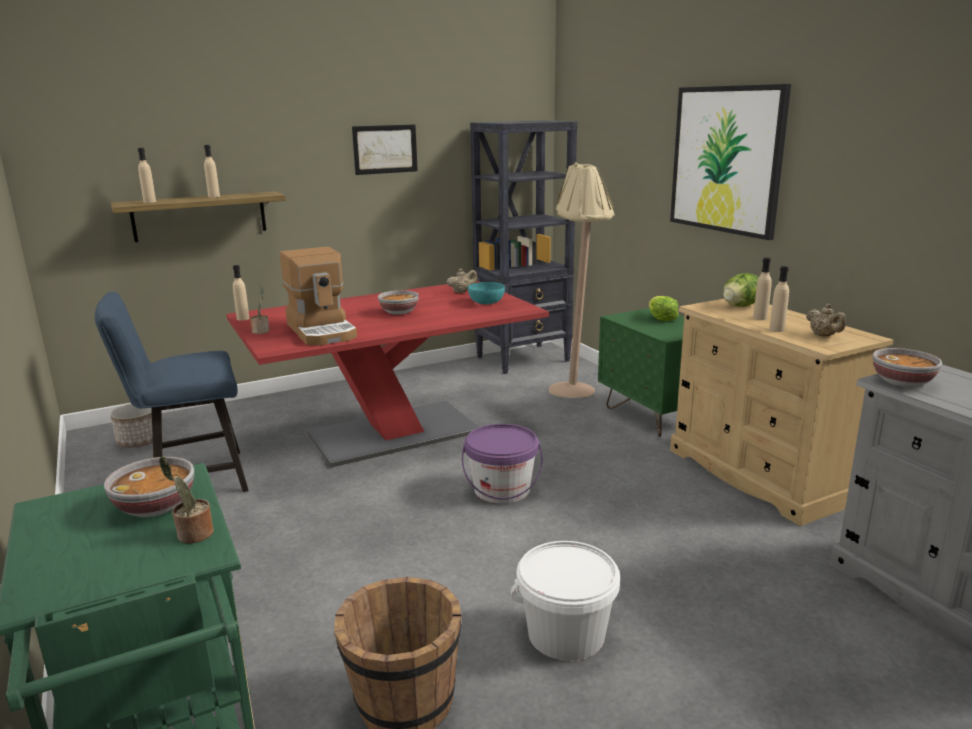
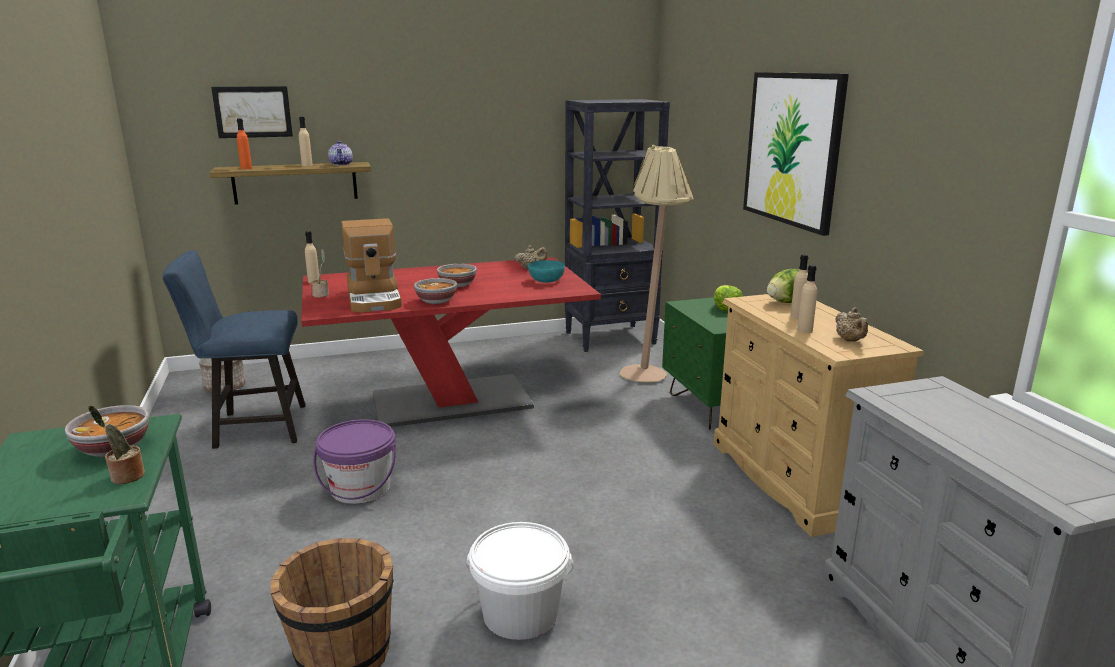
camera: 10 degrees right, 0 degrees up
beige bottle [138,148,156,203] -> orange bottle [237,118,252,169]
picture [352,124,418,175] -> picture moved to [211,86,293,138]
purple bucket [462,424,543,504] -> purple bucket moved to [313,419,396,504]
bowl [873,348,942,387] -> bowl moved to [414,278,457,304]
none -> teapot [328,141,353,165]

